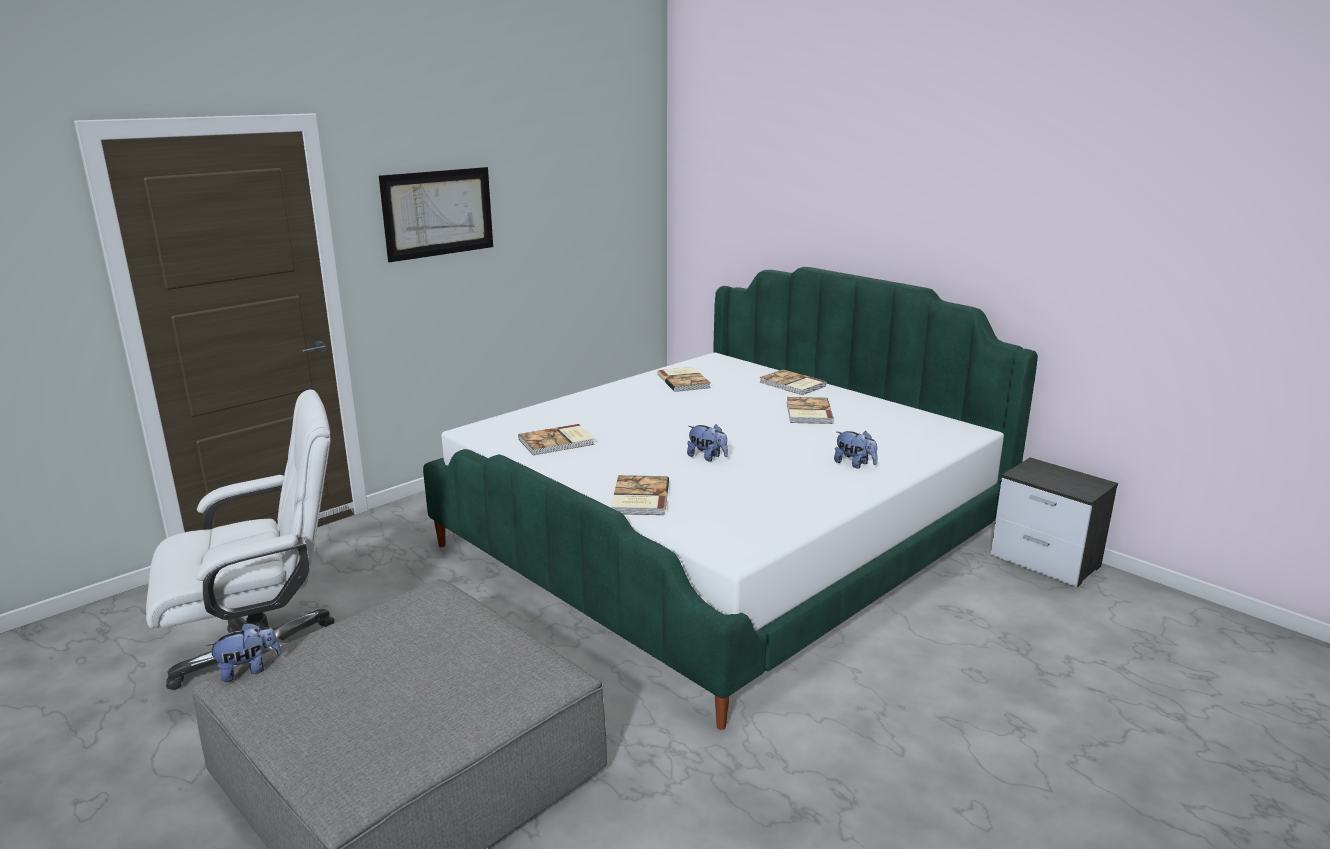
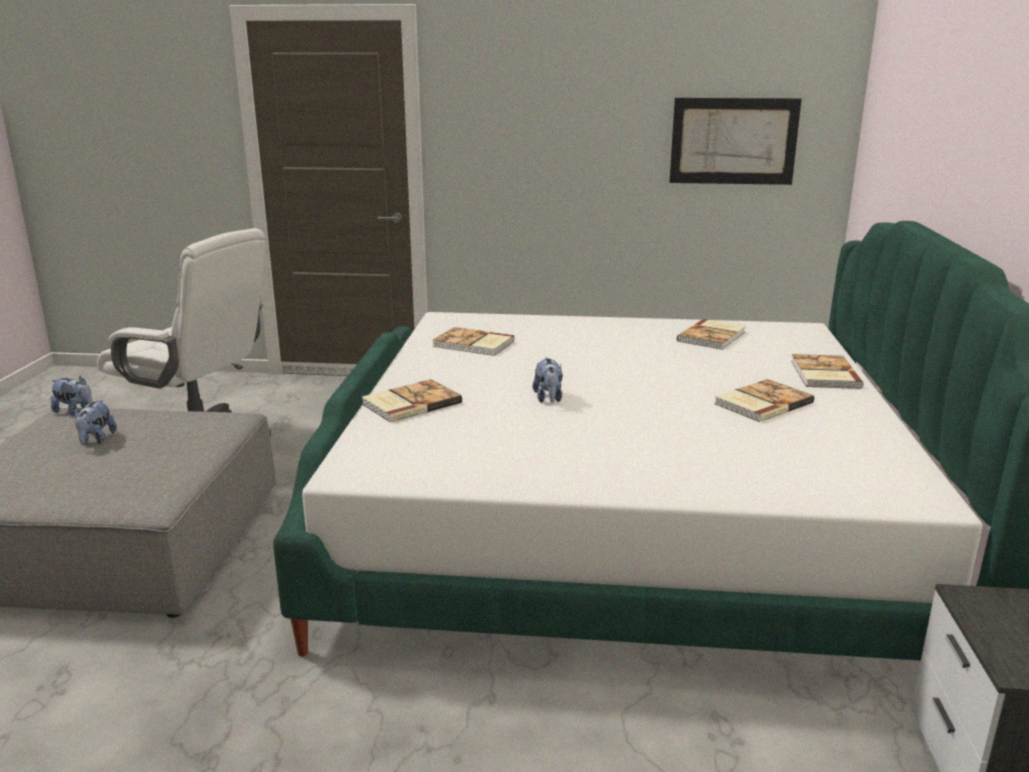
camera: 50 degrees right, 0 degrees up
picture [379,167,493,262] -> picture moved to [669,98,802,185]
plush toy [834,431,877,469] -> plush toy moved to [74,400,117,445]

